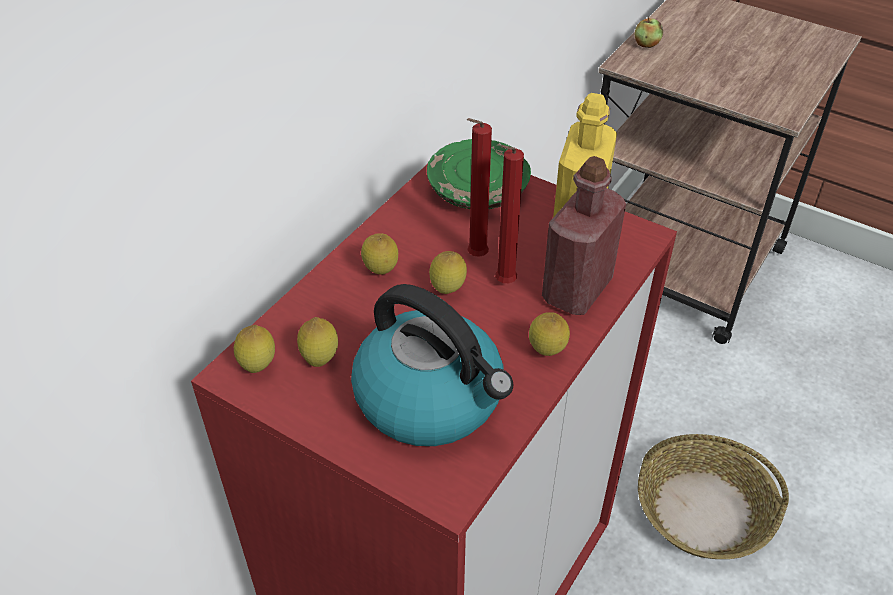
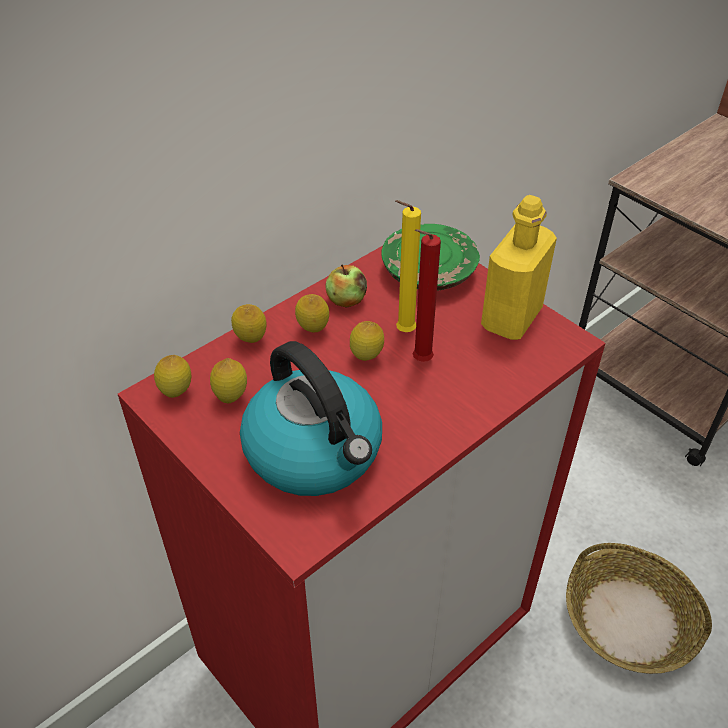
camera: 15 degrees right, 0 degrees up
red candle [467,118,492,257] -> yellow candle [395,200,421,332]
lemon [529,313,570,356] -> lemon moved to [231,304,266,343]
red bottle [542,156,626,315] -> none
apple [635,16,663,48] -> apple moved to [326,265,367,308]

